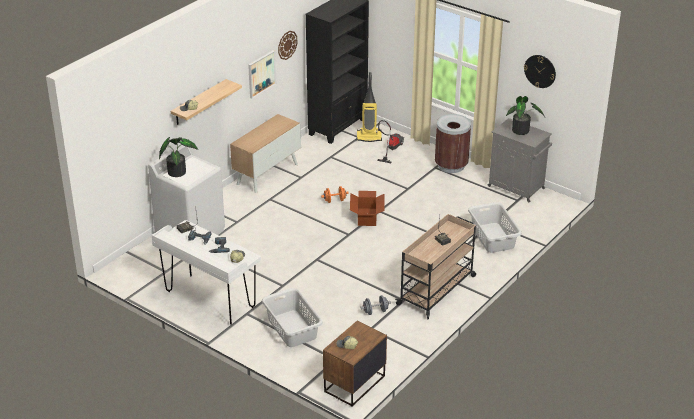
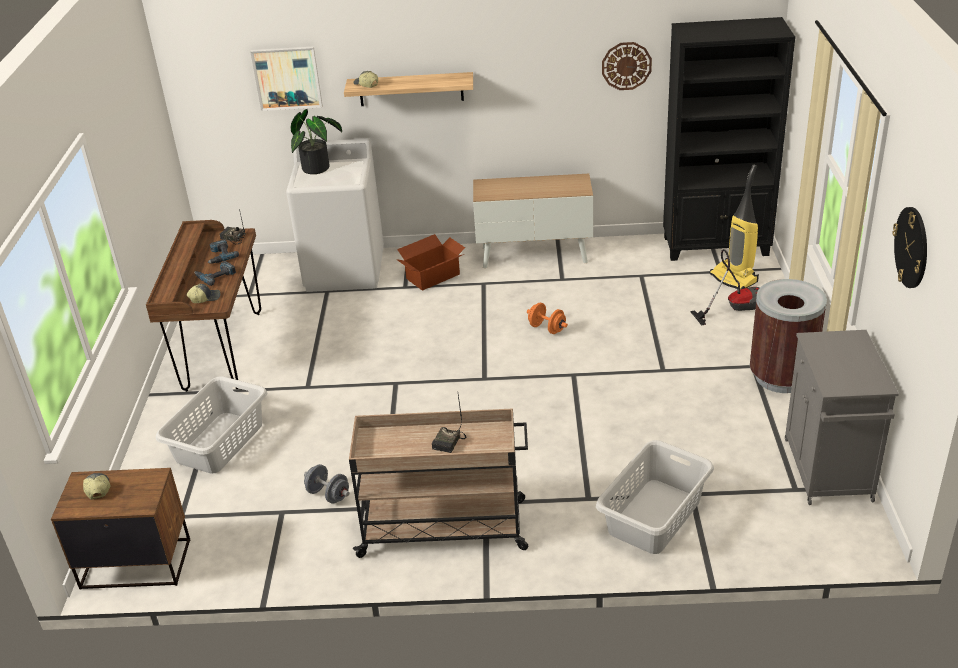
camera: 55 degrees right, 0 degrees up
white desk [152,220,261,325] -> brown desk [146,220,261,392]
picture [248,50,276,99] -> picture moved to [250,46,323,111]
cardboard box [350,191,385,226] -> cardboard box moved to [396,234,465,291]
potted plant [506,96,545,135] -> none

